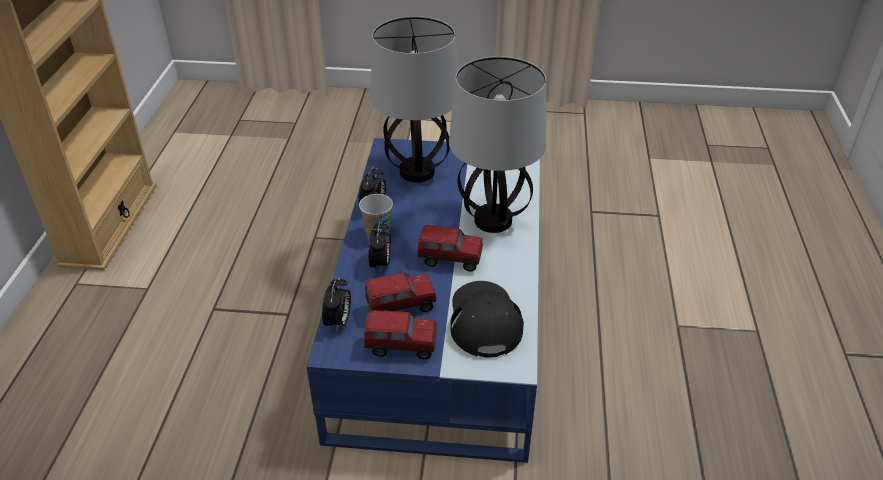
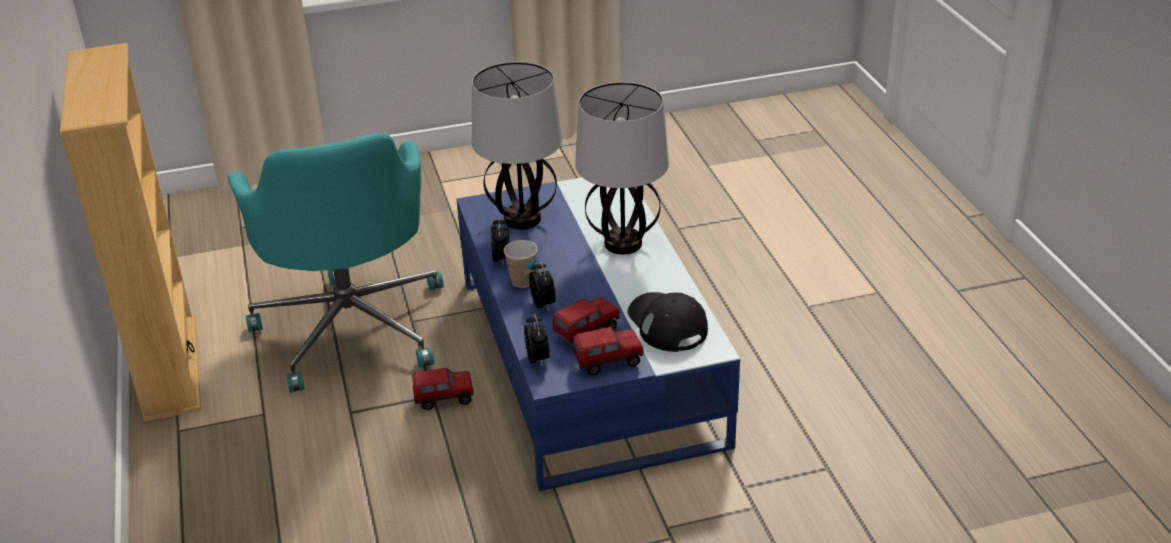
camera: 20 degrees left, 5 degrees down
toy truck [417,225,483,272] -> toy truck moved to [412,368,473,410]
none -> turquoise office chair [227,133,444,393]

